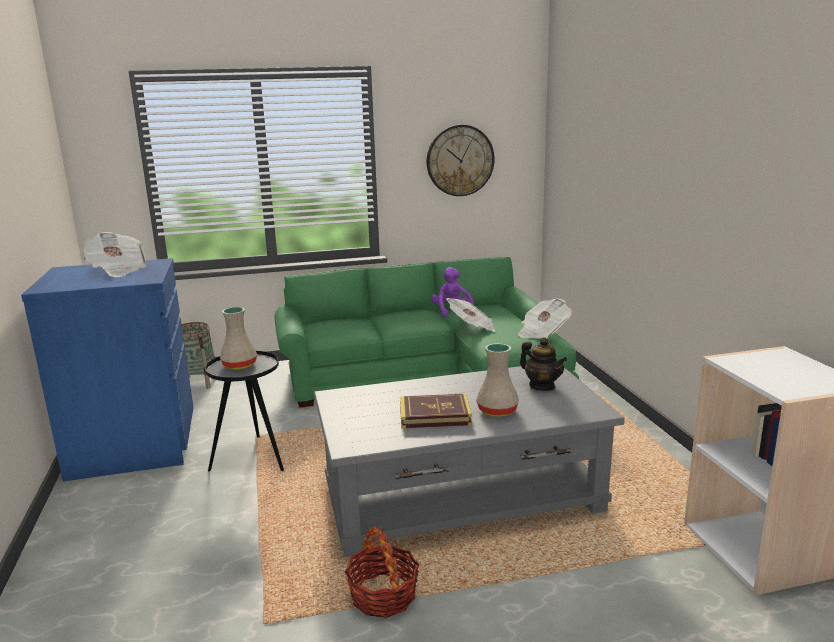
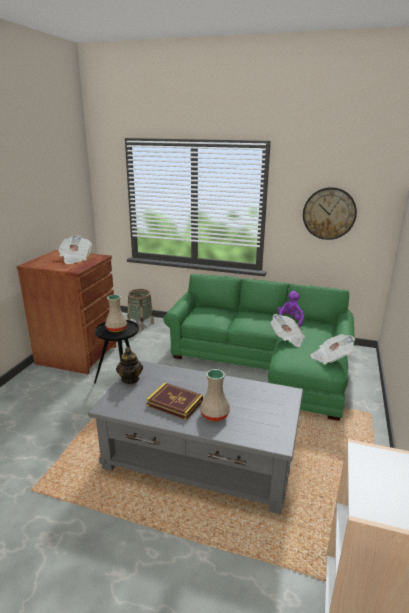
camera: 30 degrees right, 5 degrees up
blue dresser [21,258,194,481] -> brown dresser [17,250,117,374]
basket [345,526,420,618] -> none
teapot [520,337,567,391] -> teapot moved to [116,347,143,384]

